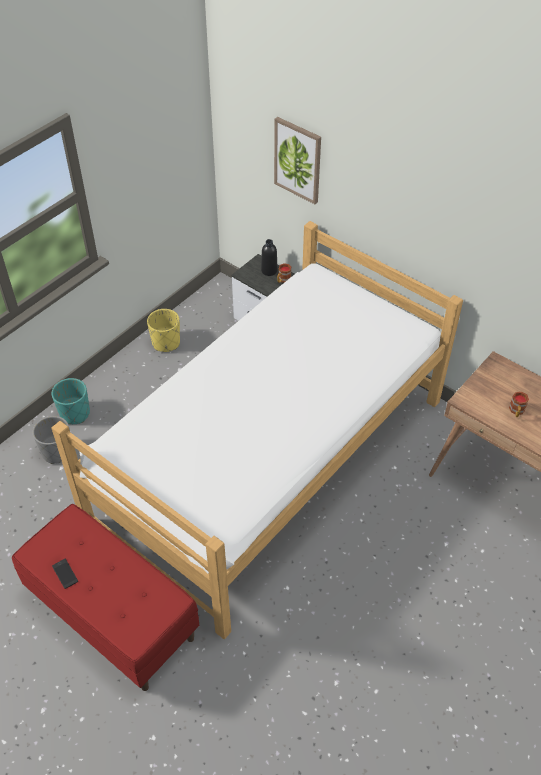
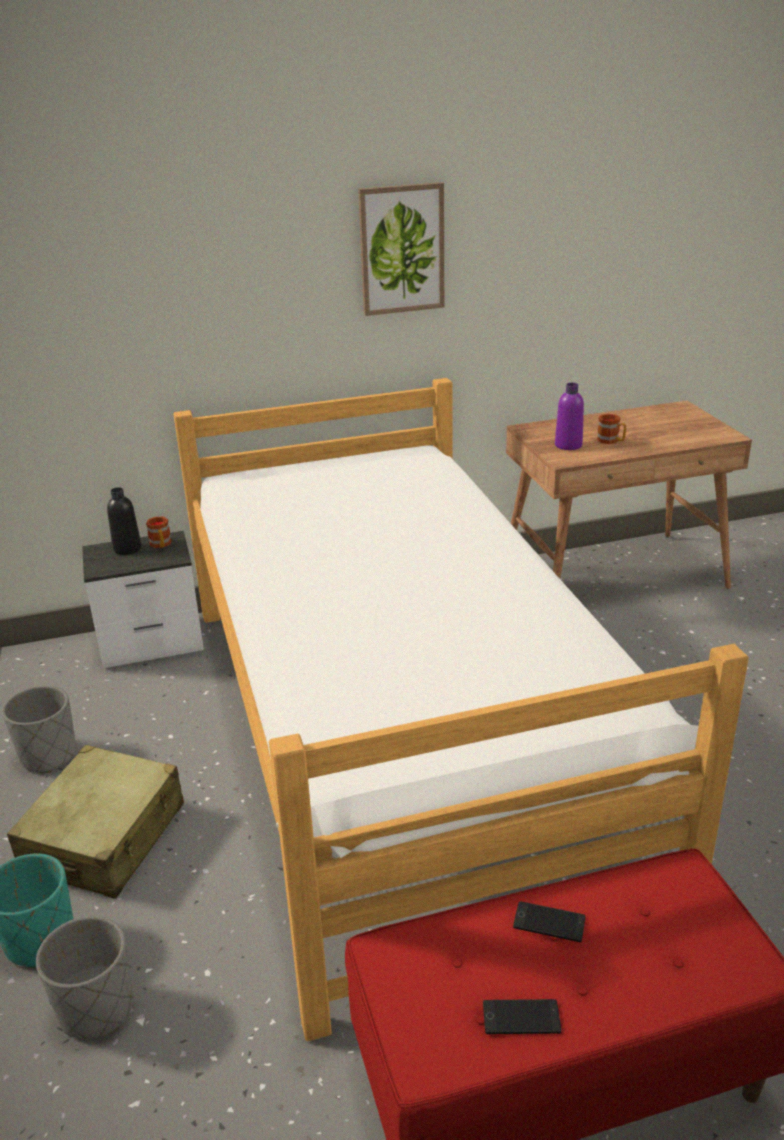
camera: 55 degrees left, 20 degrees down
yellow planter [147,309,180,352] -> grey planter [2,686,76,773]
picture [274,117,321,204] -> picture moved to [358,182,444,316]
none -> beige suitcase [7,745,184,898]
none -> phone [513,901,586,942]
none -> purple bottle [555,383,584,450]

